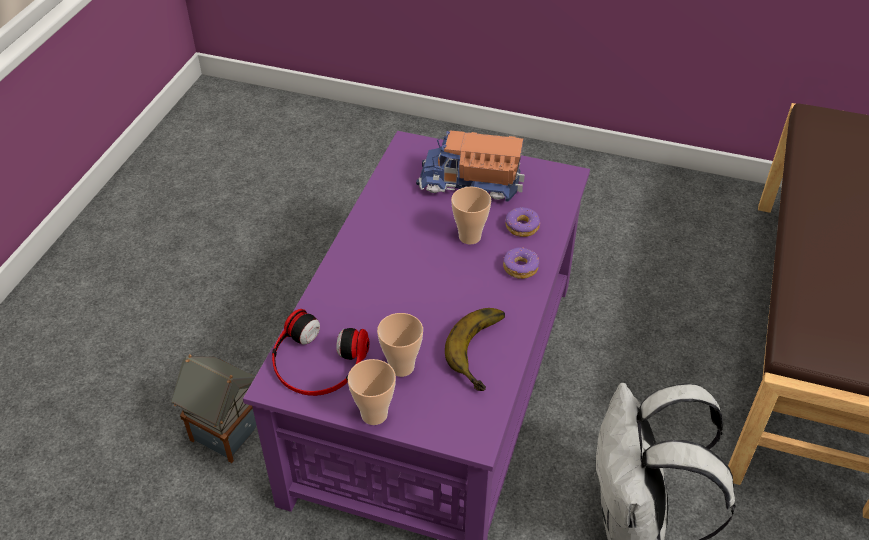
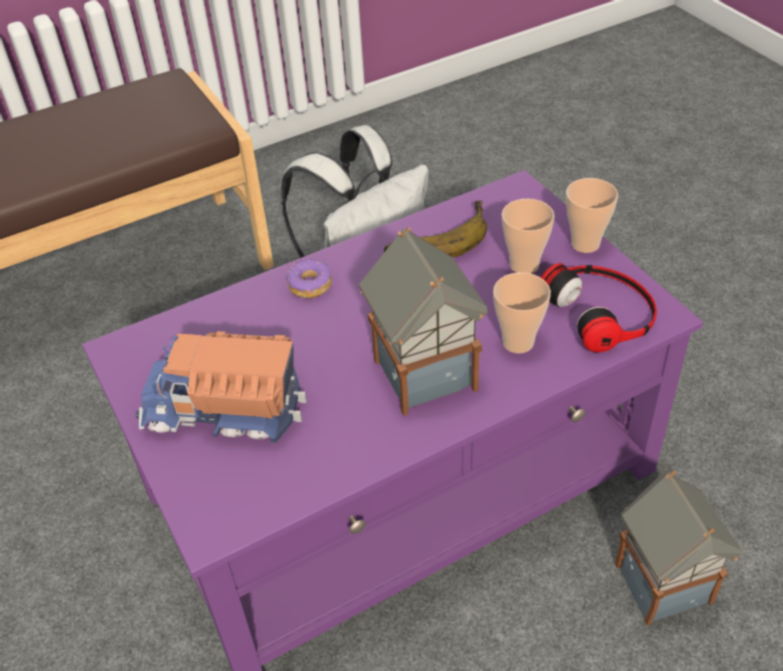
camera: 135 degrees left, 0 degrees up
toy truck [416,130,525,202] -> toy truck turned 135 degrees clockwise [135,331,307,443]
cup [451,187,491,244] -> cup moved to [493,272,551,353]
donut [505,207,540,237] -> none
none -> toy house [359,227,488,416]

